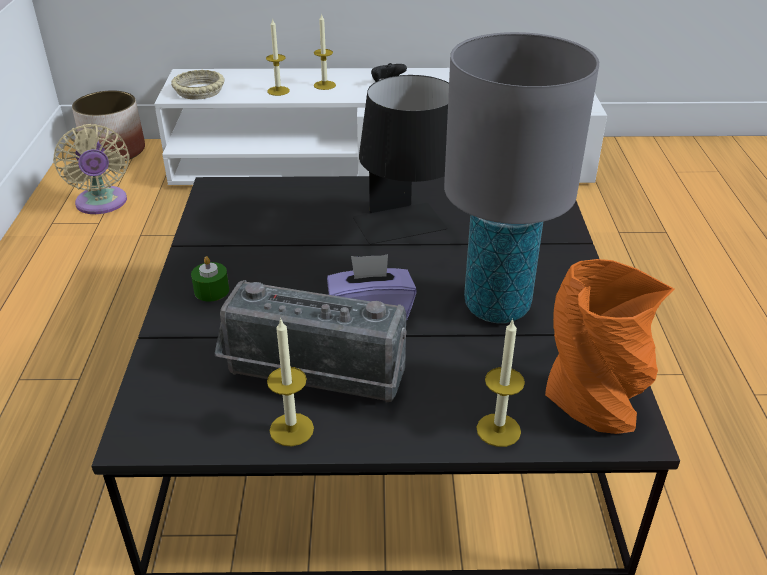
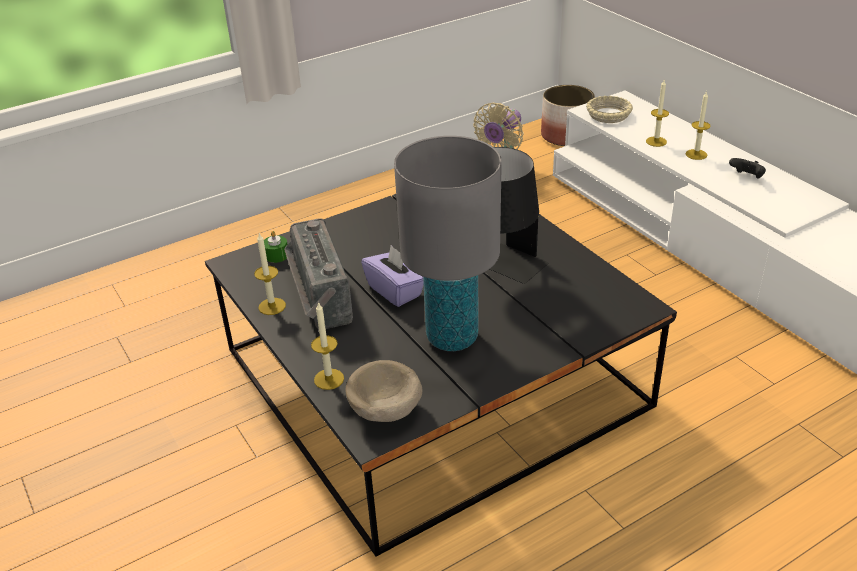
camera: 60 degrees right, 0 degrees up
green candle [191,256,229,302] -> green candle moved to [264,231,288,263]
orange vase [545,259,675,434] -> beige bowl [346,360,422,422]

